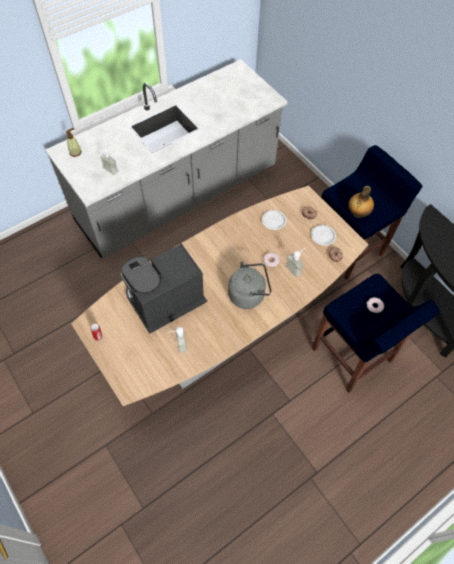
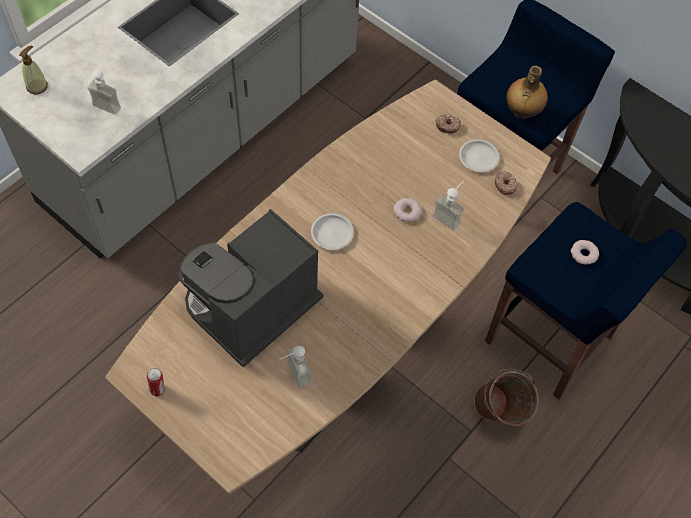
camera: 15 degrees left, 0 degrees up
grey kettle [228,262,271,309] -> none
white plate [262,210,286,230] -> white plate moved to [311,213,354,250]
none -> brown bucket [474,368,539,426]

